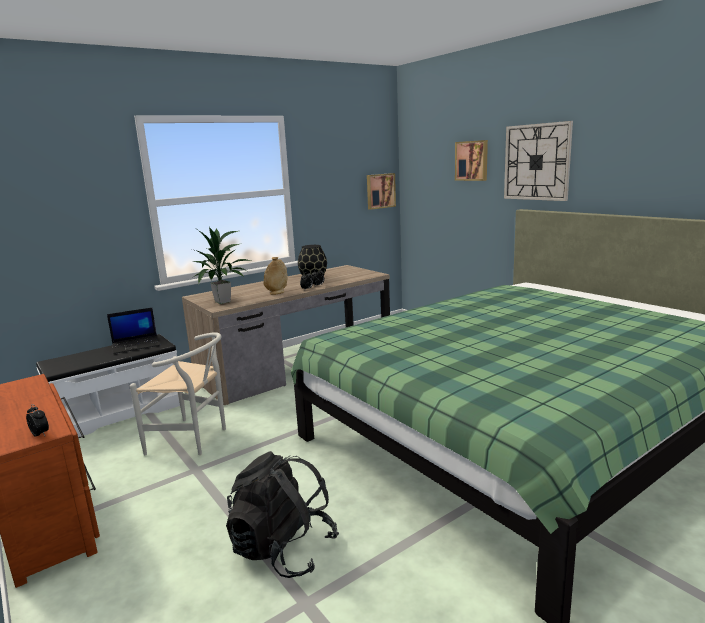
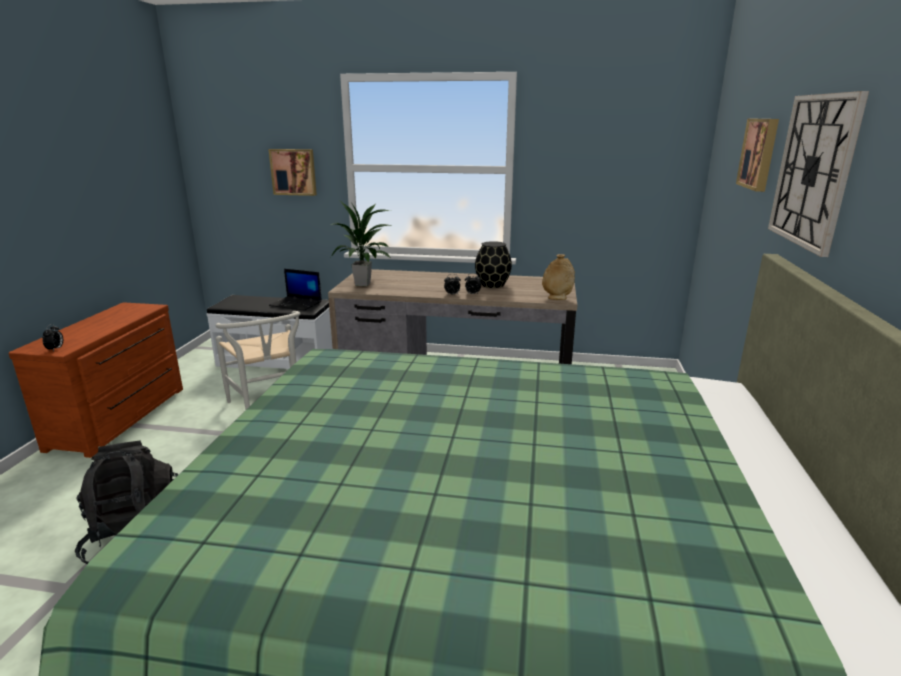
camera: 45 degrees right, 5 degrees up
beige vase [263,257,288,295] -> beige vase moved to [542,254,575,300]
picture [367,173,396,210] -> picture moved to [268,149,317,196]

